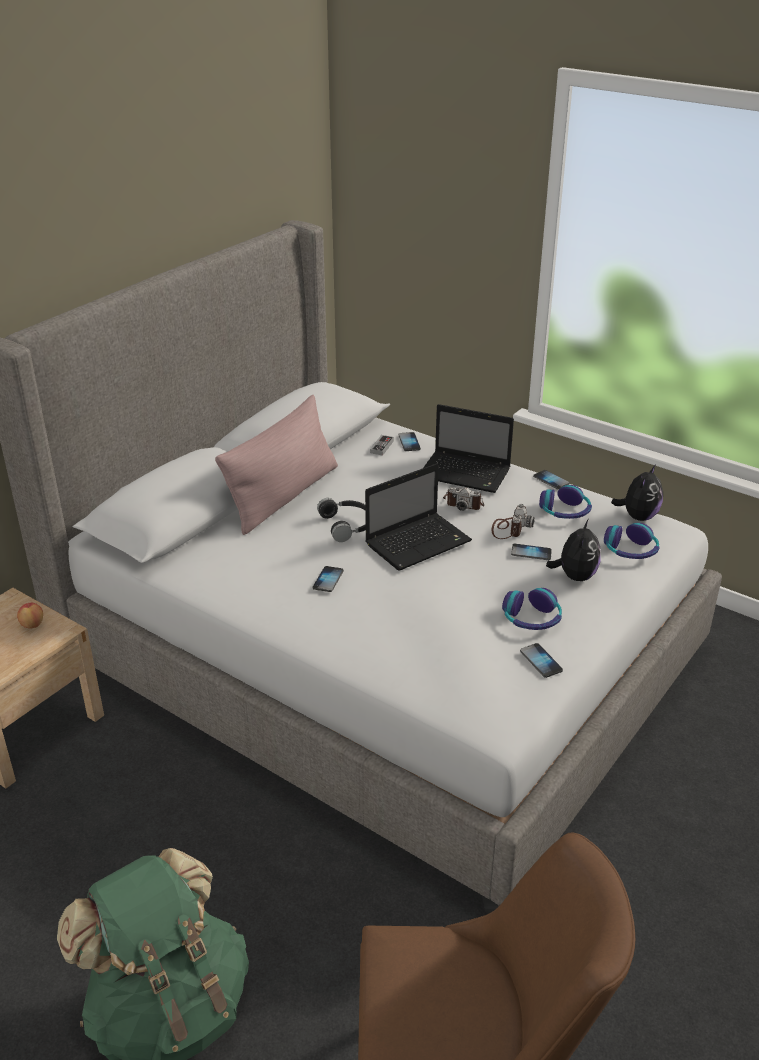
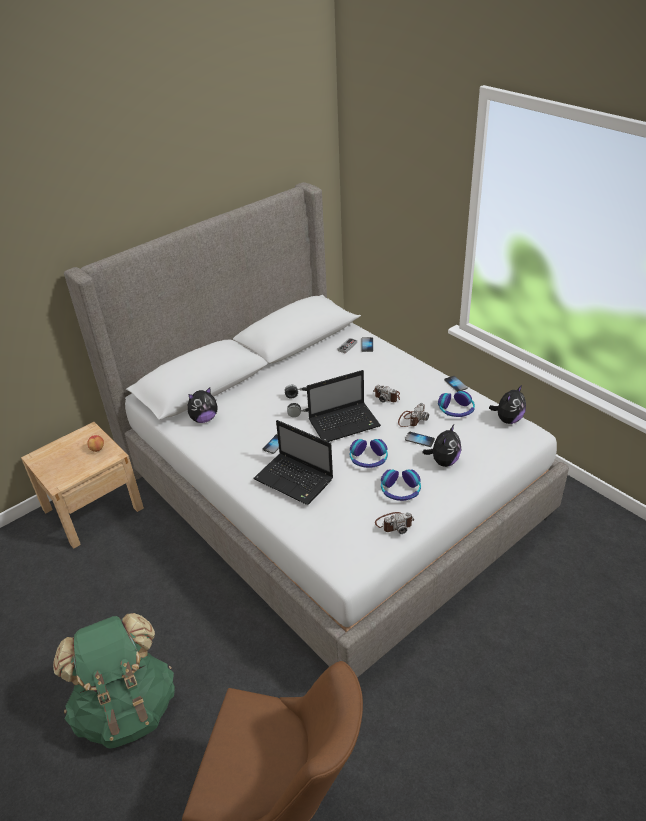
camera: 15 degrees right, 5 degrees up
pink pillow [215,395,338,535] -> none
laptop [423,404,514,493] -> laptop moved to [253,420,333,505]
phone [520,643,563,678] -> camera [375,512,414,534]
headphones [604,523,660,559] -> headphones moved to [349,439,388,468]
none -> plush toy [188,387,218,423]

